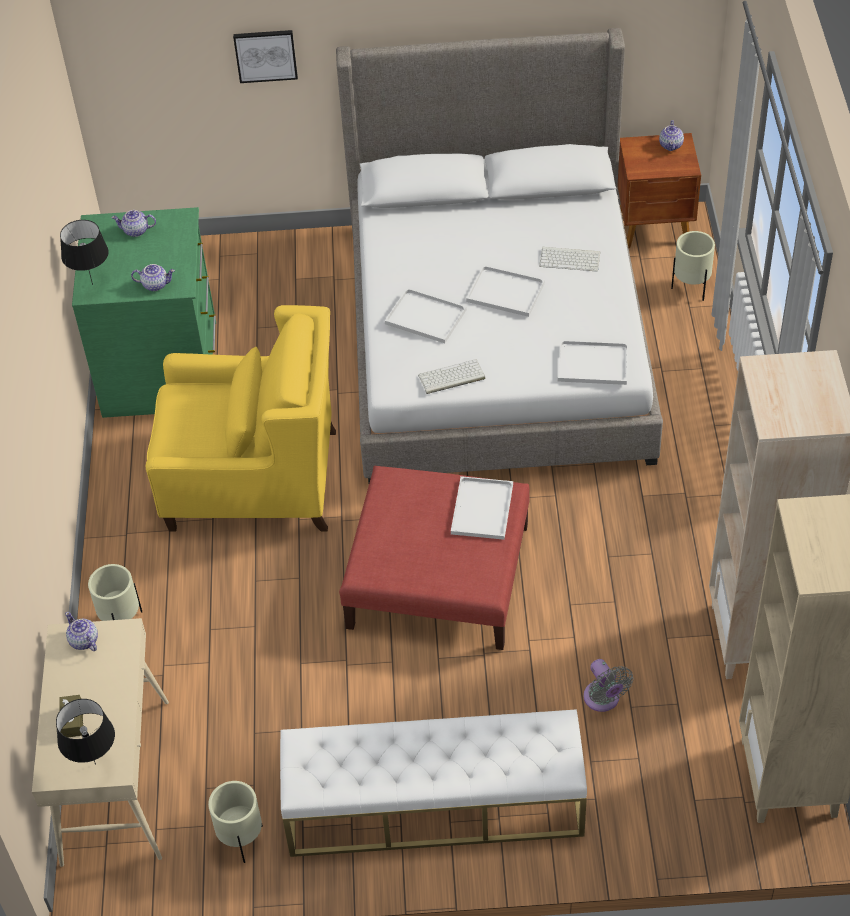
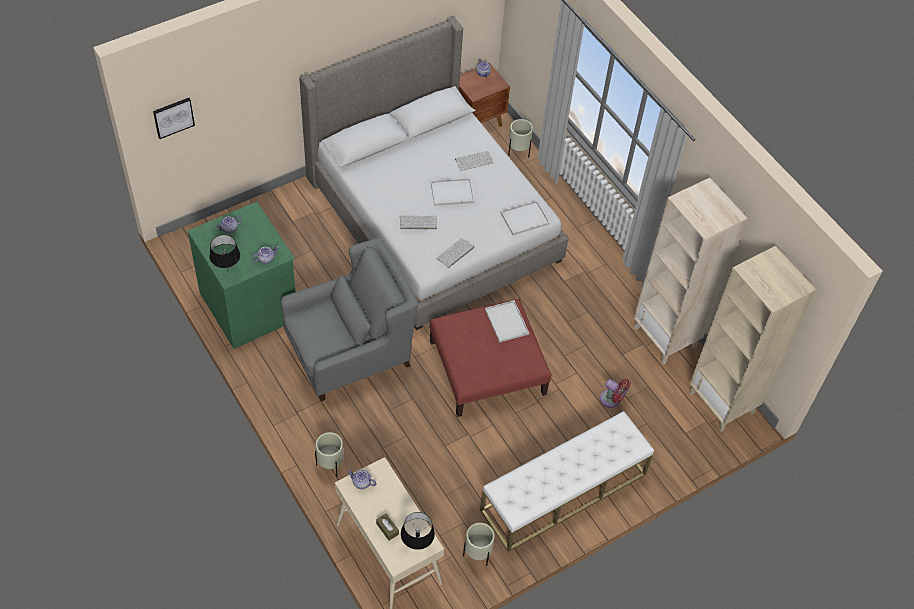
camera: 35 degrees left, 5 degrees up
yellow armchair [146,305,336,532] -> grey armchair [281,238,418,402]
picture [233,30,298,83] -> picture moved to [153,98,195,139]
white tray [385,288,467,343] -> keyboard [400,216,437,229]
grey fan [584,659,633,712] -> red fan [600,379,631,408]

